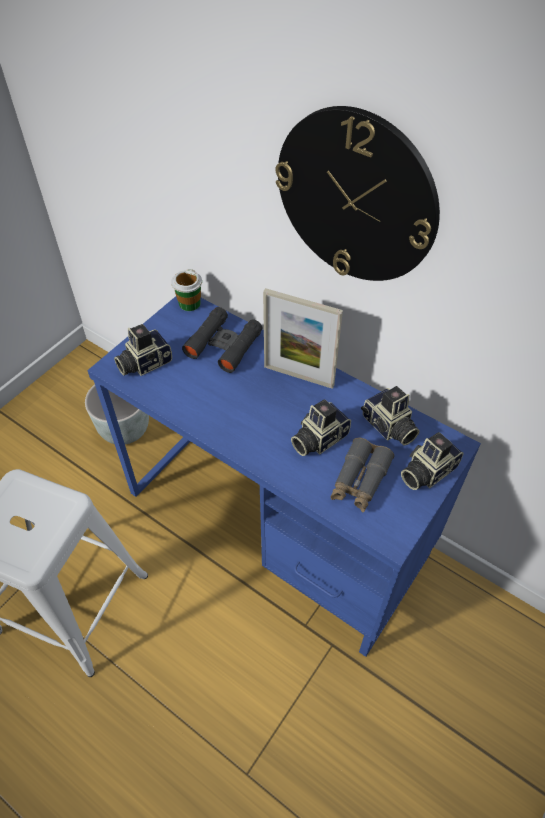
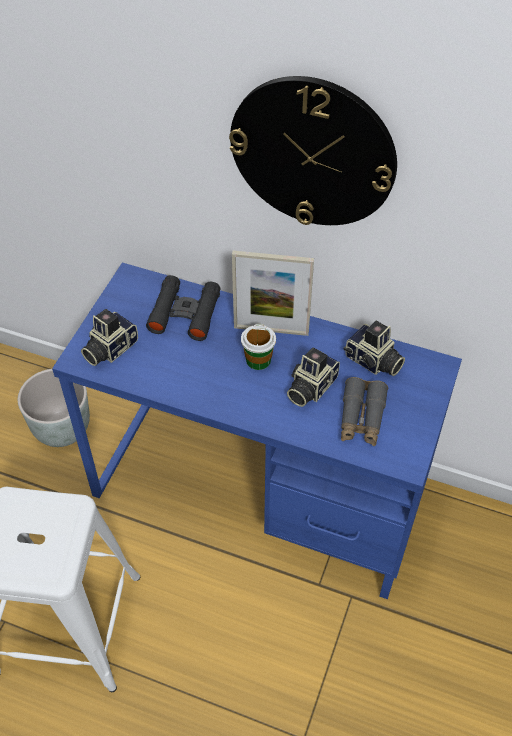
camera: 15 degrees left, 0 degrees up
cup [171,269,202,311] -> cup moved to [241,324,276,370]
camera [401,432,464,490] -> none

